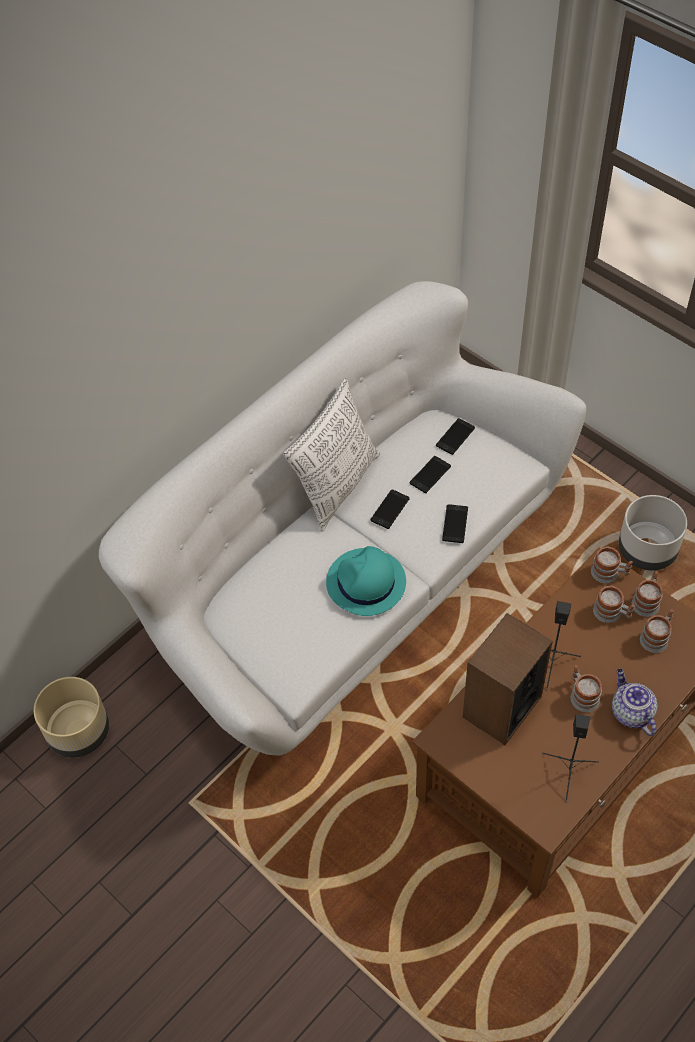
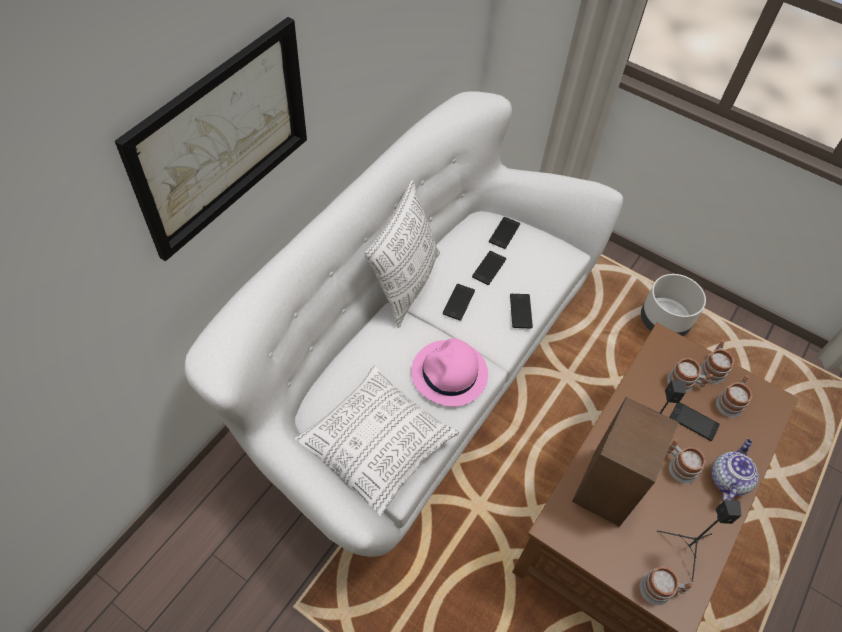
camera: 15 degrees left, 0 degrees up
beige planter [34,677,109,758] -> none
turquoise hat [326,546,406,616] -> pink hat [411,338,488,407]
mug [591,547,633,583] -> mug moved to [640,566,693,605]
teapot [612,669,658,736] -> teapot turned 60 degrees clockwise [711,439,759,501]
none -> picture [115,17,307,261]
none -> pillow [294,365,459,517]
none -> phone [669,402,720,441]

